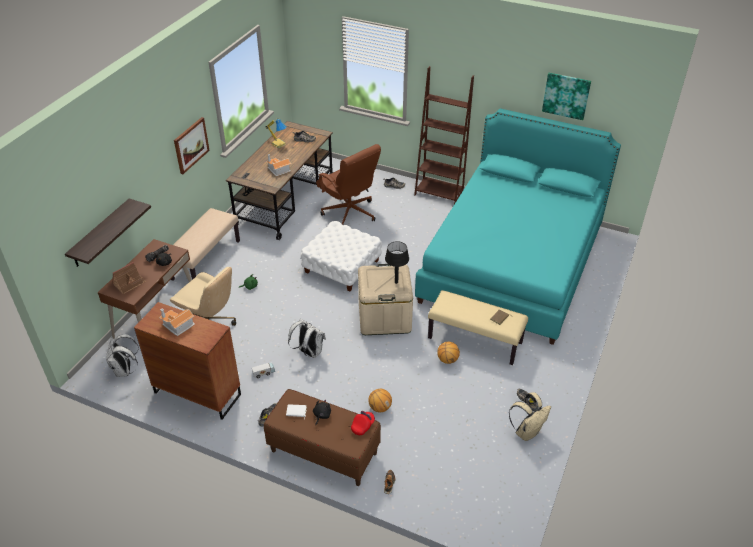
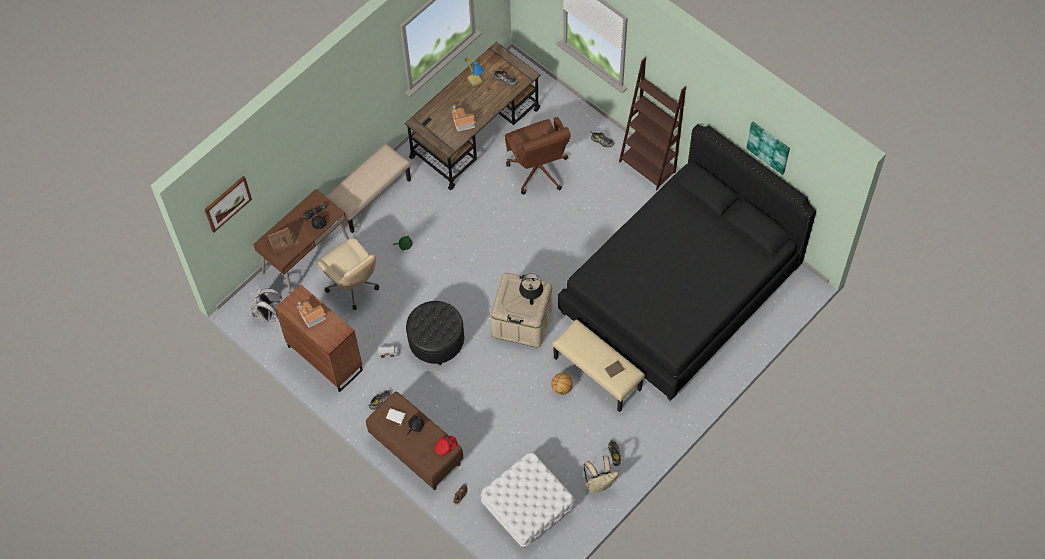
camera: 20 degrees right, 20 degrees up
shelf [65,198,151,267] -> none
picture [174,117,210,174] -> picture moved to [204,176,252,232]
white backpack [288,319,326,358] -> black ottoman [406,301,464,365]
white ottoman [301,221,382,291] -> white ottoman moved to [481,453,575,548]
basketball [368,389,392,413] -> none
turquoise bed [415,108,621,345] -> black bed [558,124,816,401]

